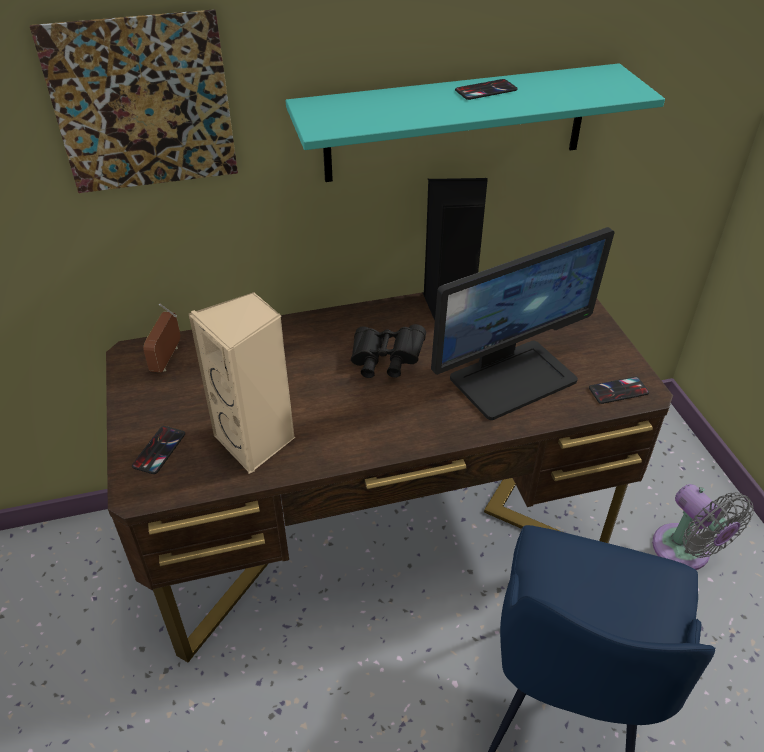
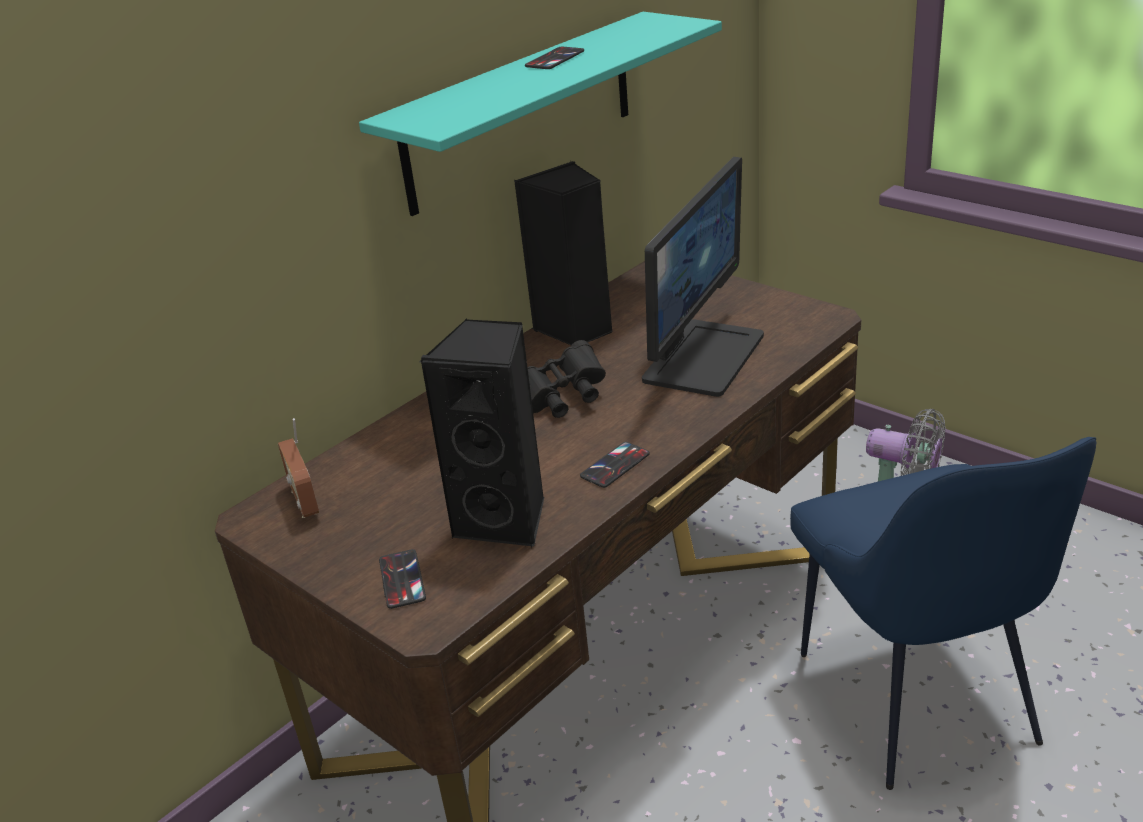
camera: 30 degrees left, 10 degrees down
picture [30,9,238,193] -> none
beige speaker [188,292,295,474] -> black speaker [419,319,544,548]
phone [589,377,649,404] -> phone moved to [580,442,650,488]

